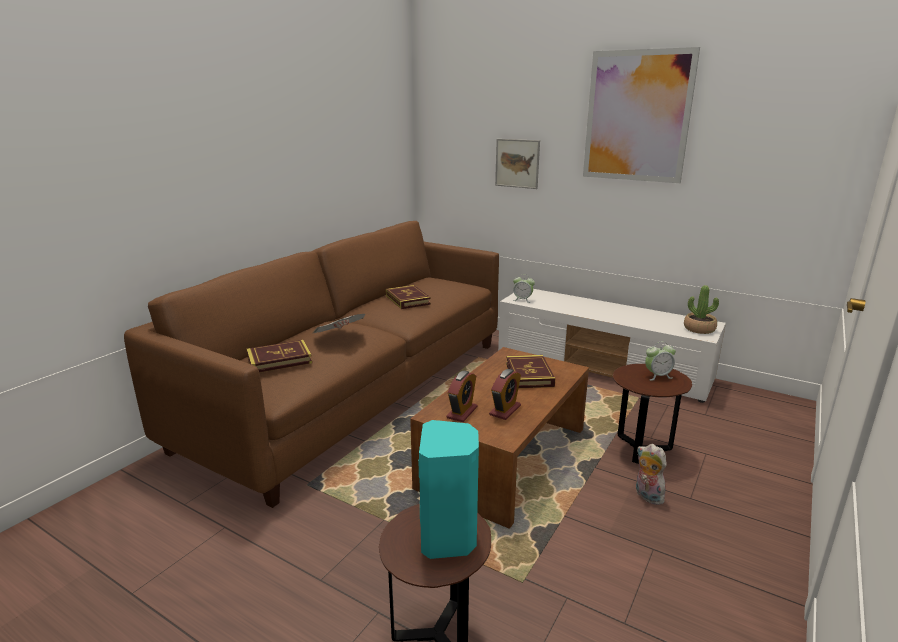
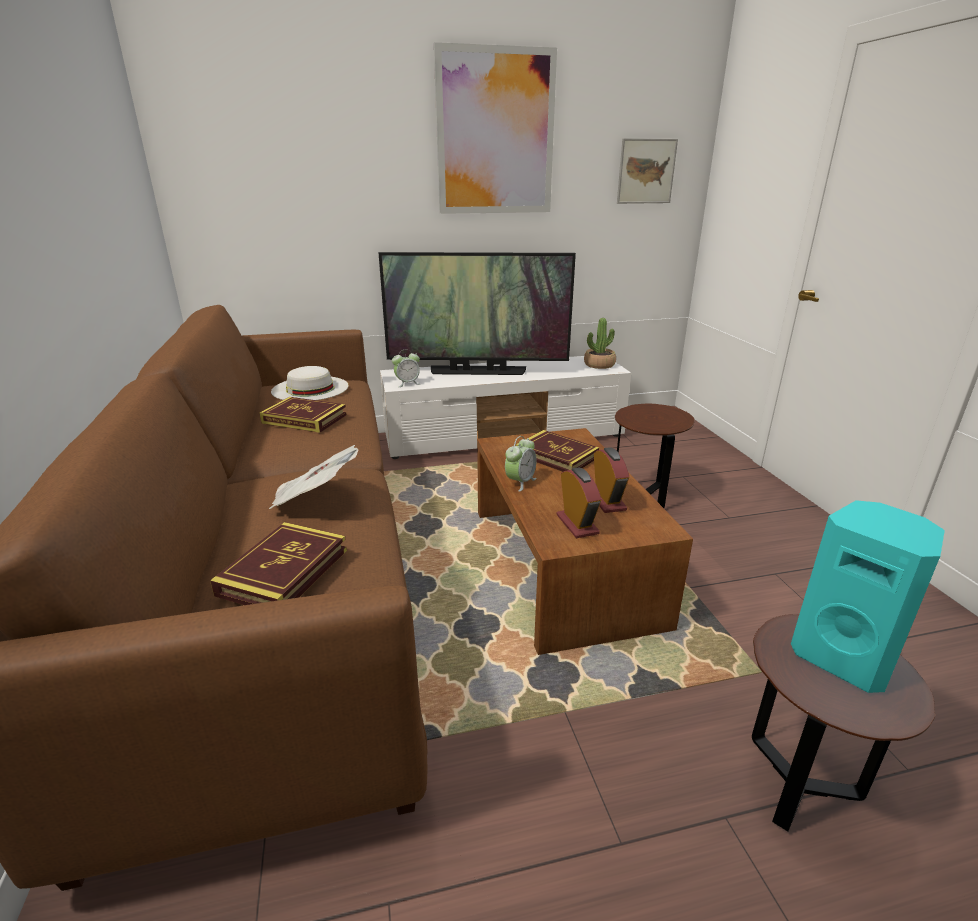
camera: 45 degrees left, 5 degrees up
picture [495,139,540,189] -> picture moved to [617,138,678,204]
plush toy [636,444,668,505] -> none
alarm clock [645,341,676,381] -> alarm clock moved to [505,436,537,492]
none -> white hat [271,366,349,400]
none -> television [379,252,576,375]

